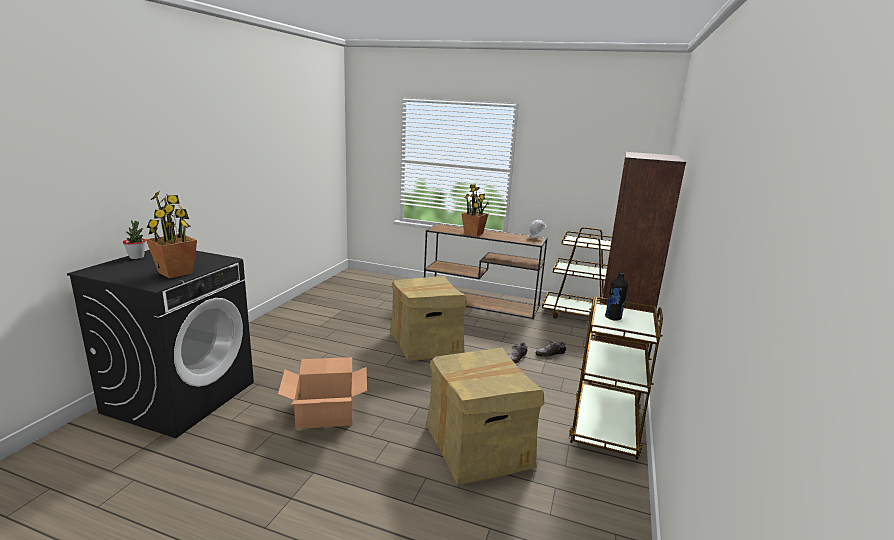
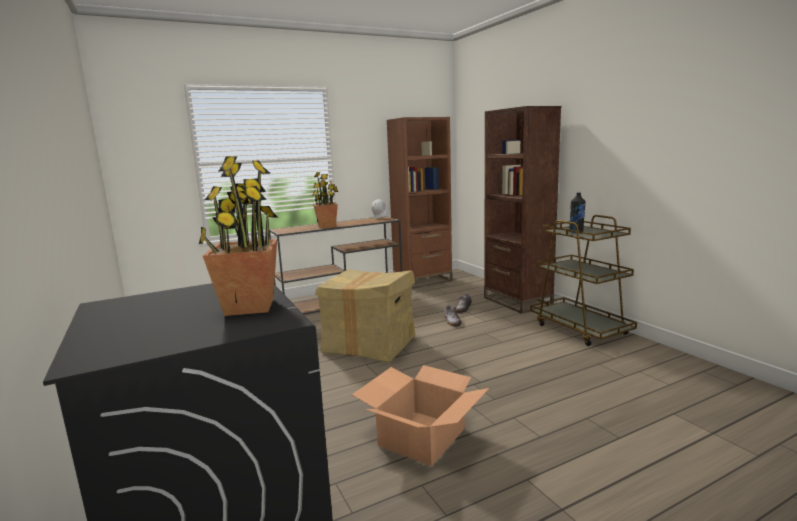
camera: 45 degrees left, 5 degrees down
potted plant [123,220,146,259] -> none
cardboard box [426,347,544,485] -> none
brown cart [542,227,612,318] -> brown bookcase [387,117,452,289]

